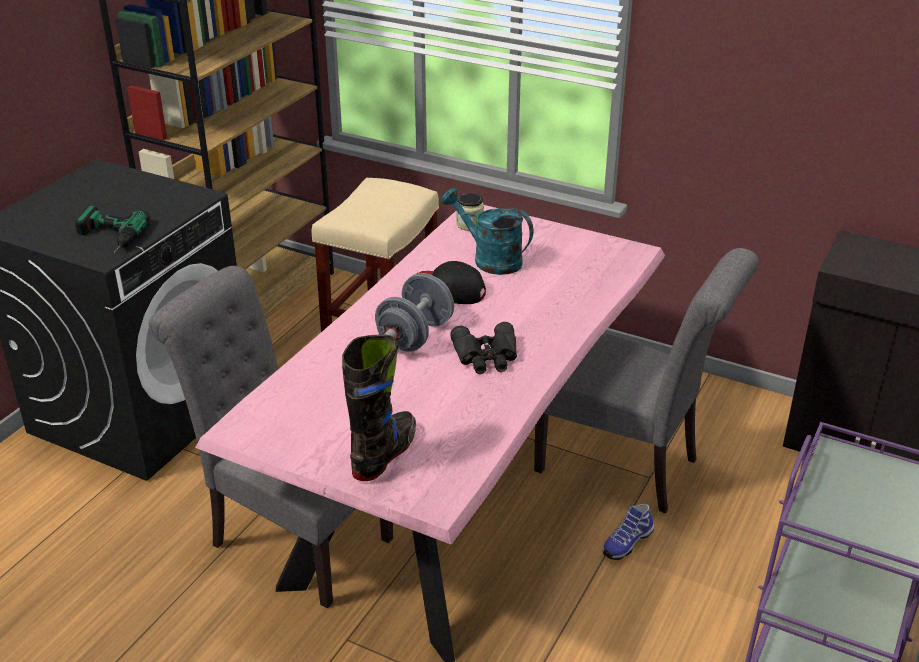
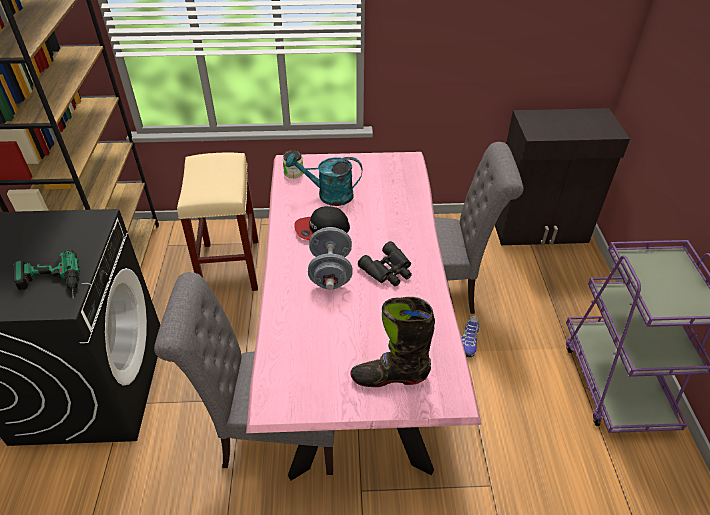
camera: 30 degrees left, 10 degrees up
black boot [342,335,416,481] -> black boot turned 90 degrees counterclockwise [350,297,435,387]

